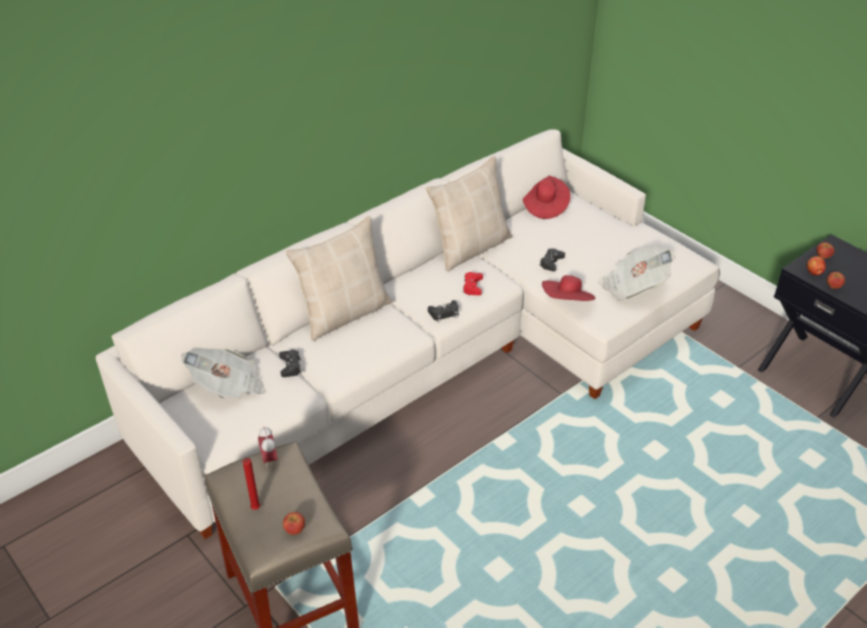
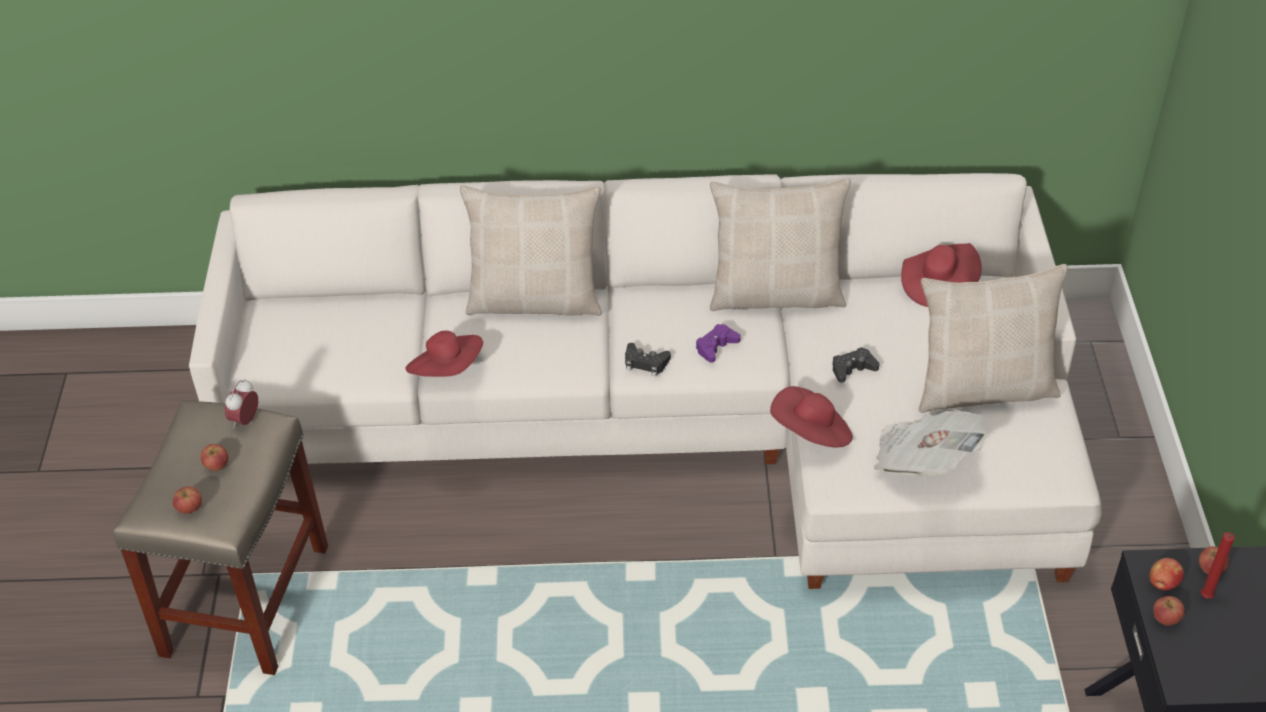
camera: 40 degrees right, 5 degrees up
newspaper [181,348,266,399] -> none
red candle [243,458,260,510] -> red candle moved to [1201,532,1235,599]
black game controller [279,350,302,377] -> none
red game controller [463,272,483,295] -> purple game controller [696,324,741,363]
none -> apple [200,444,228,471]
none -> red hat [405,331,483,377]
none -> beige pillow [919,264,1068,413]

